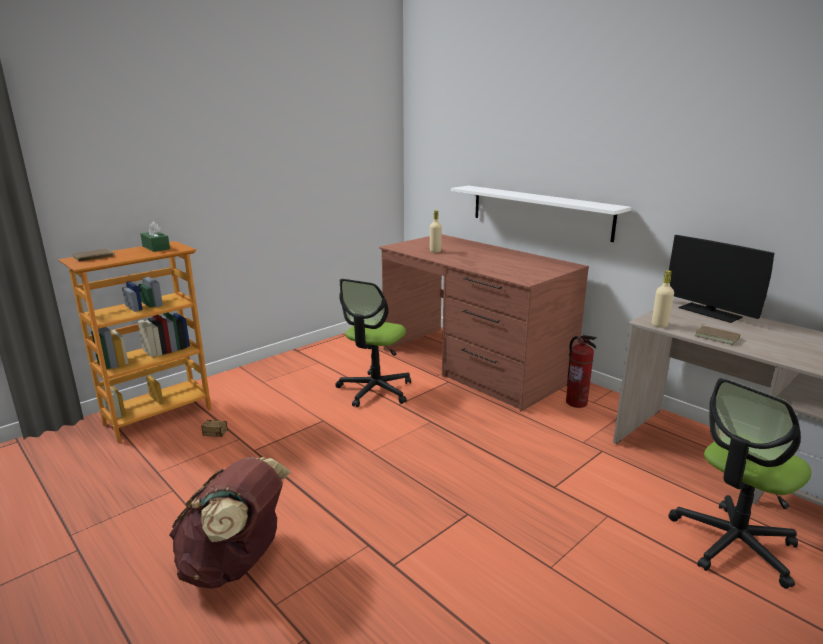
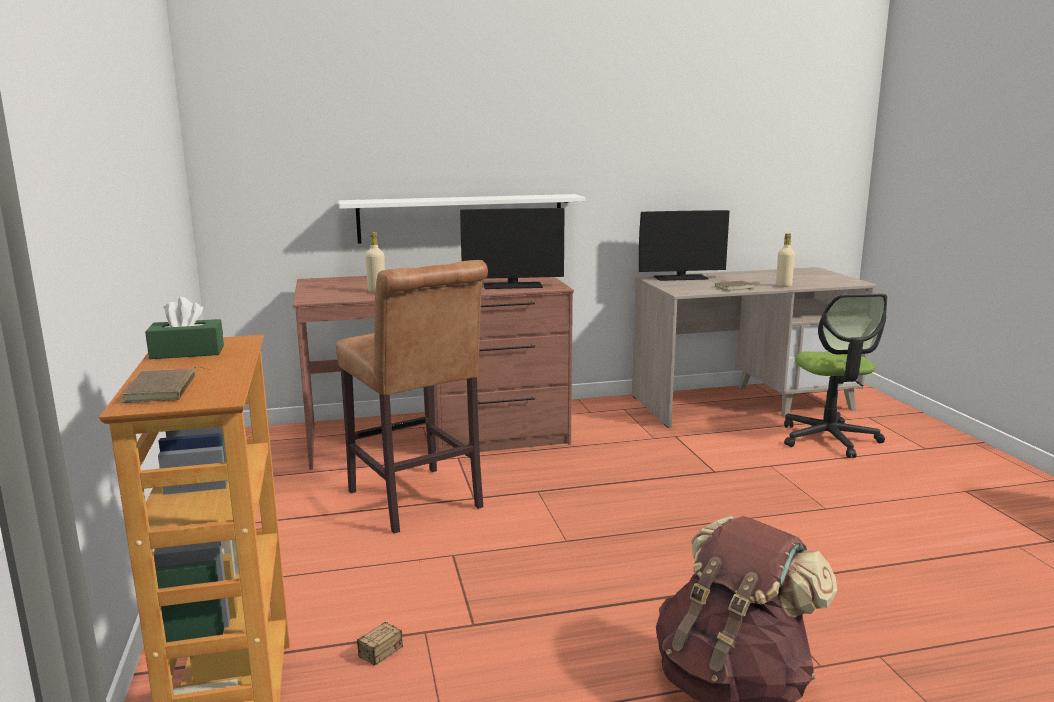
camera: 60 degrees left, 5 degrees down
office chair [335,278,411,407] -> brown stool [336,260,488,534]
fire extinguisher [566,335,597,408] -> none
beige bottle [652,270,674,328] -> beige bottle moved to [776,233,795,287]
none -> monitor [460,208,565,289]

